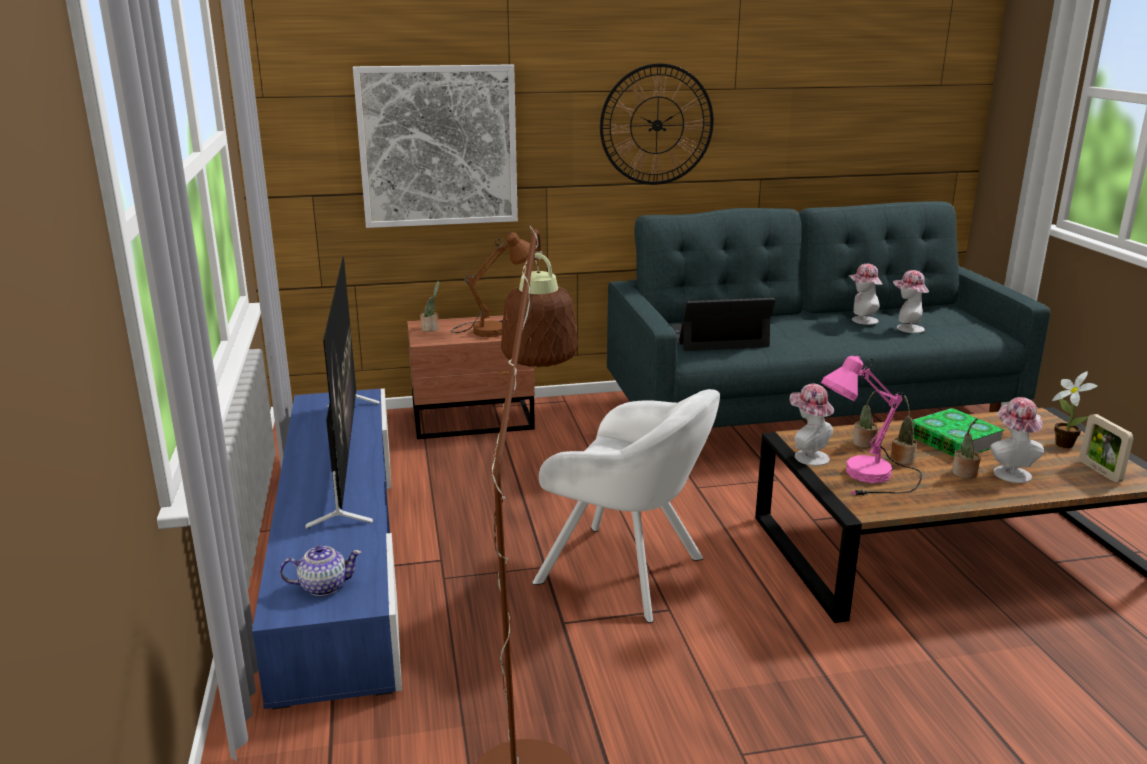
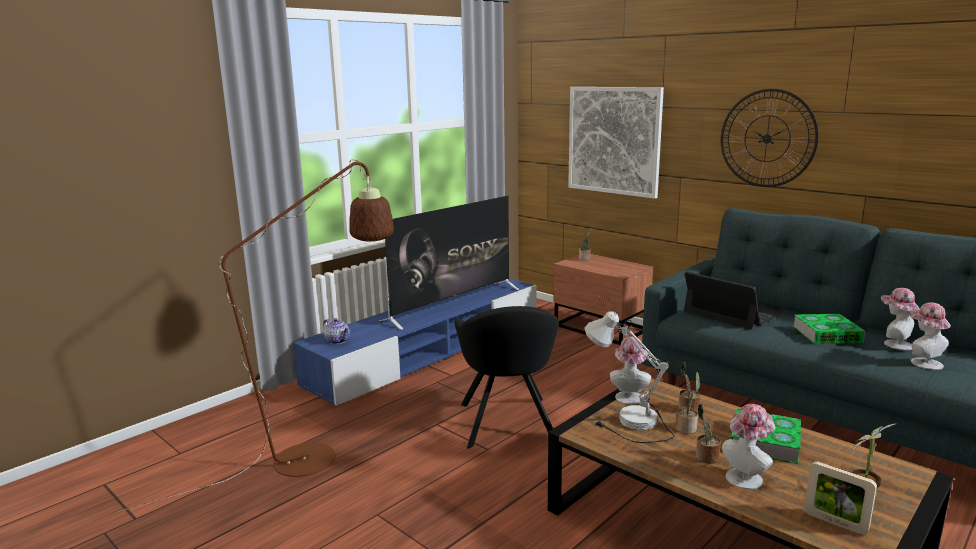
camera: 55 degrees right, 5 degrees down
brown table lamp [451,232,530,337] -> none
white armchair [532,389,720,623] -> black armchair [454,306,559,449]
pink table lamp [821,354,922,496] -> white table lamp [584,311,674,443]
picture frame [1079,414,1134,482] -> picture frame turned 90 degrees counterclockwise [804,461,877,535]
none -> book [793,314,865,344]

